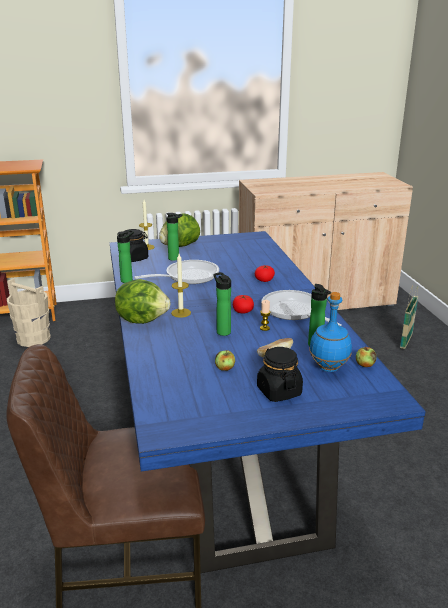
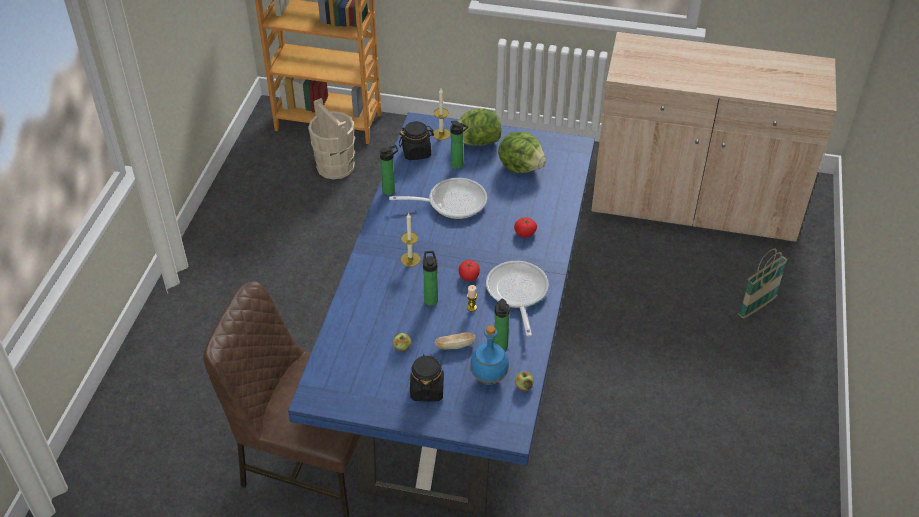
camera: 25 degrees right, 20 degrees up
lettuce [115,279,170,324] -> lettuce moved to [498,132,546,173]

